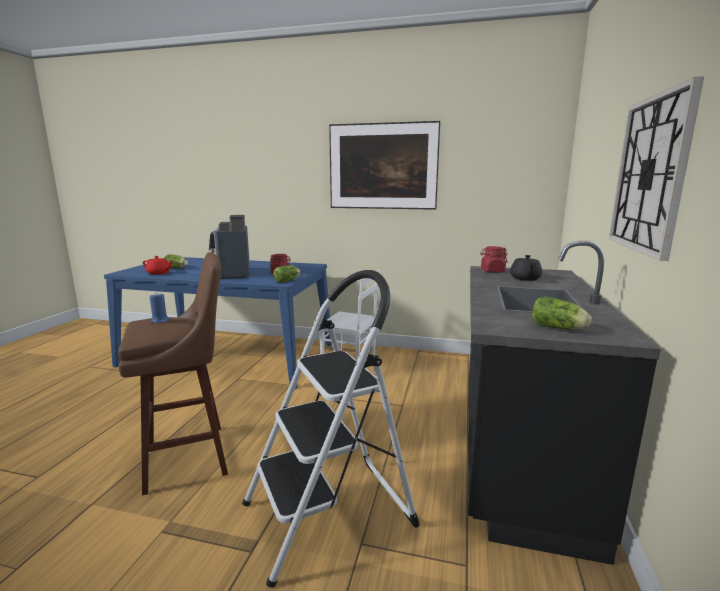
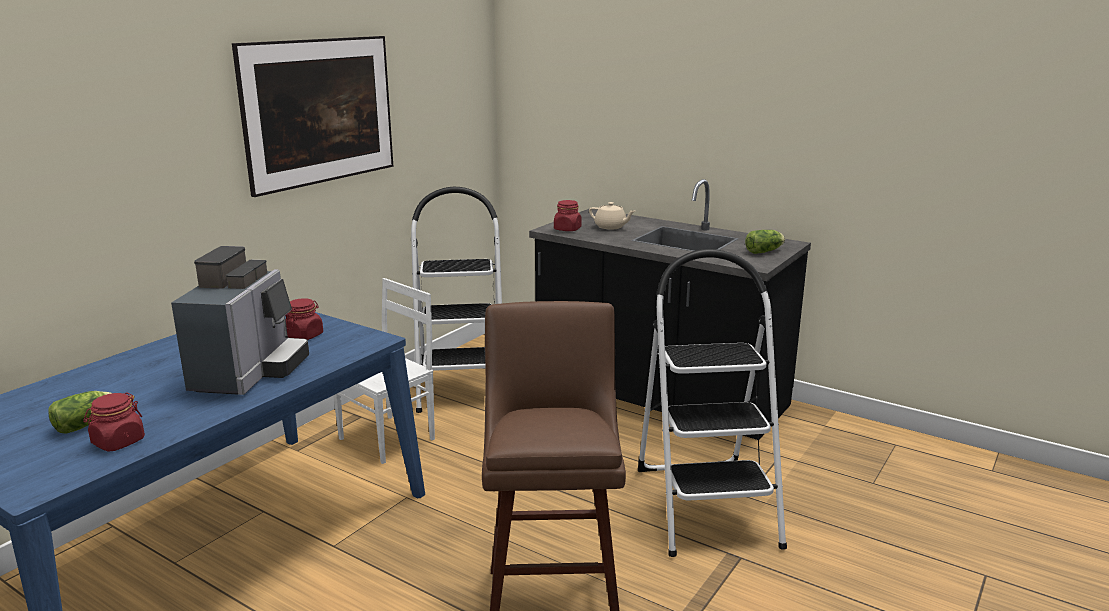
camera: 70 degrees left, 5 degrees up
red teapot [143,256,174,275] -> red jar [83,392,145,452]
blue candle [150,292,169,323] -> none
coffee machine [209,215,250,279] -> coffee machine turned 90 degrees counterclockwise [171,246,309,395]
lettuce [273,266,301,282] -> none
black teapot [510,255,543,281] -> beige teapot [589,202,635,229]
wall clock [609,76,704,261] -> none
none -> step ladder [411,187,502,413]

